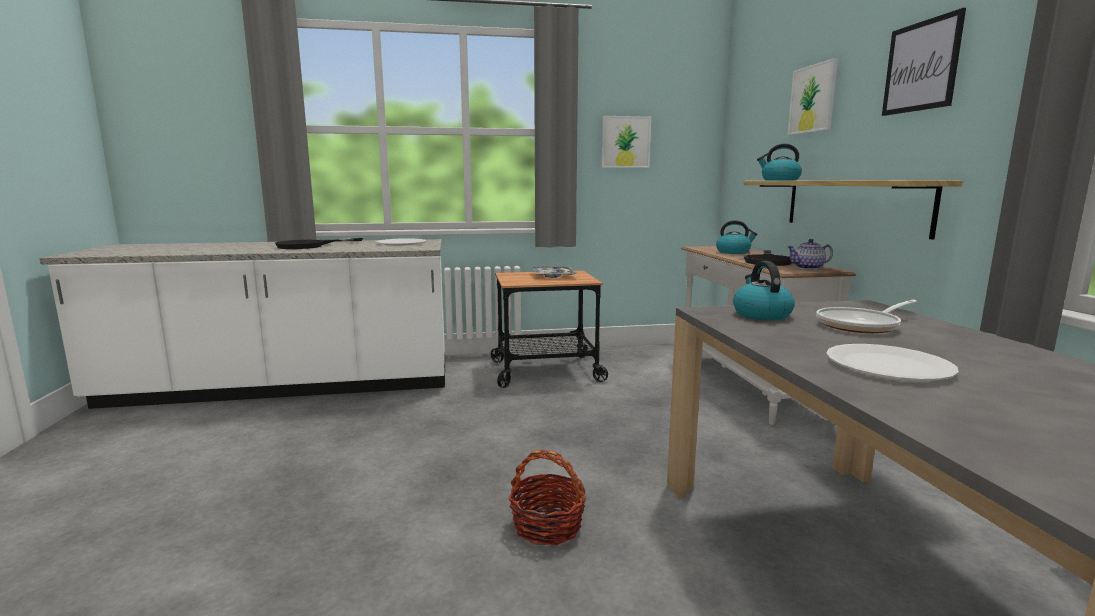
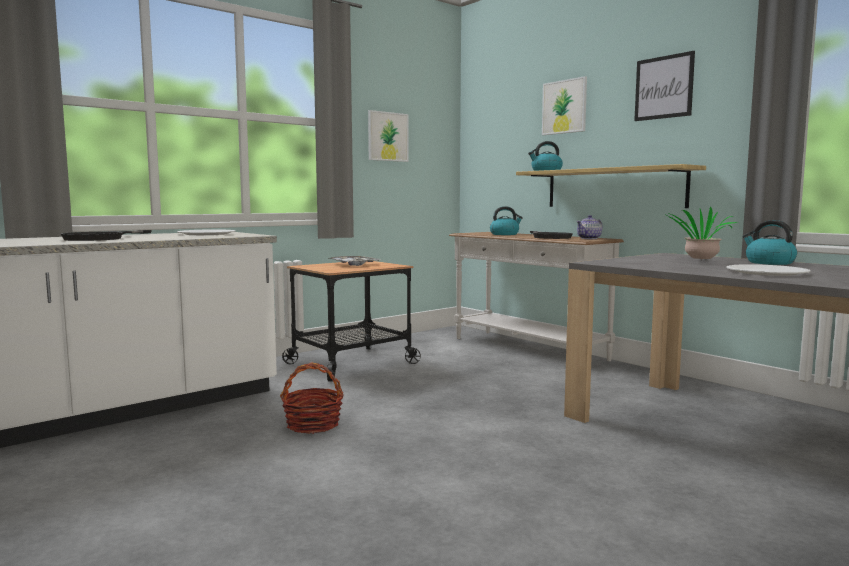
camera: 30 degrees left, 5 degrees down
basket [509,450,586,545] -> basket moved to [280,362,344,434]
kettle [733,261,795,321] -> kettle moved to [742,220,797,265]
frying pan [816,300,917,333] -> potted plant [666,207,738,261]

